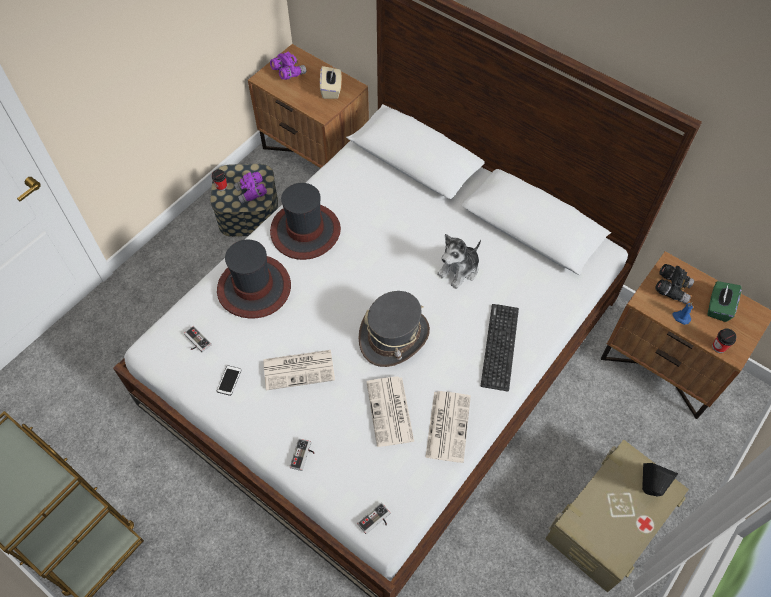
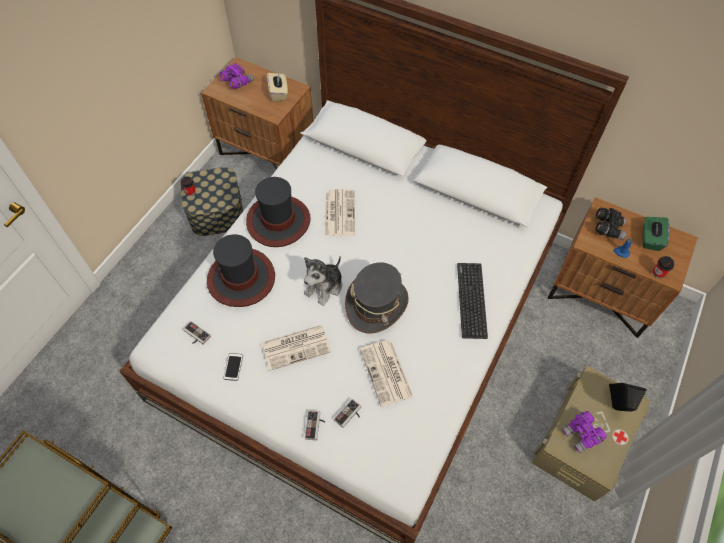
camera: 10 degrees left, 0 degrees up
purple binoculars [234,172,267,203] -> purple binoculars moved to [562,411,607,453]
game controller [357,502,390,534] -> game controller moved to [334,399,361,428]
newspaper [425,391,471,463] -> newspaper moved to [325,189,355,236]
plush toy [437,234,481,289] -> plush toy moved to [304,256,342,306]

